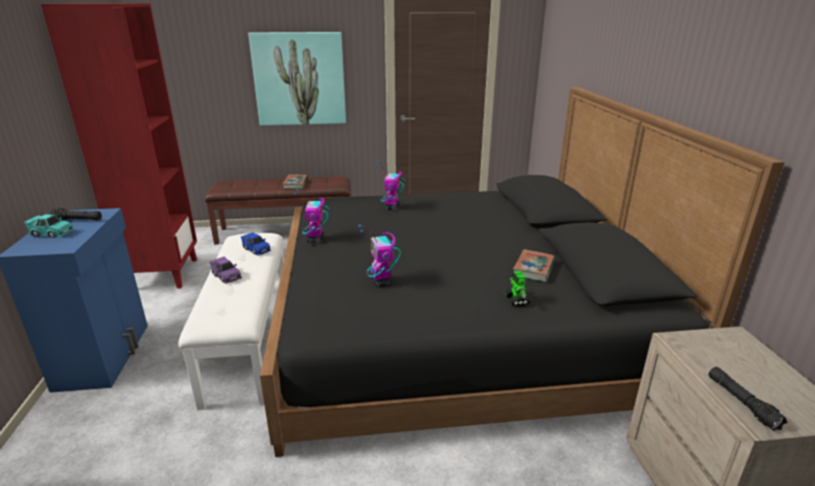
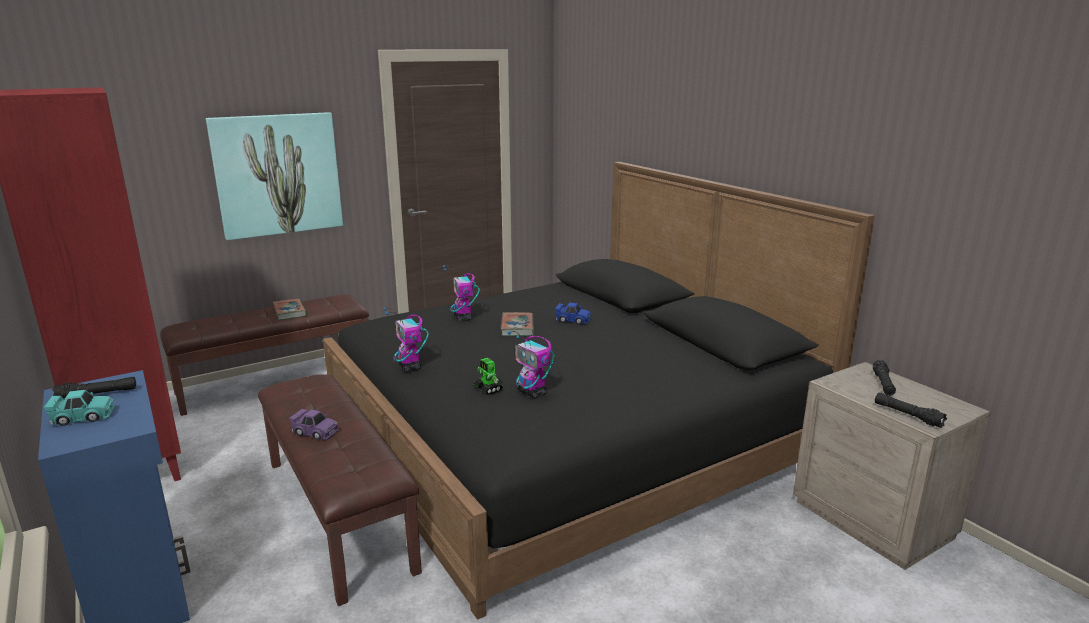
camera: 25 degrees left, 5 degrees down
white bench [178,233,284,410] -> brown bench [258,374,422,606]
blue toy car [241,232,271,255] -> blue toy car moved to [555,303,591,324]
toy robot [504,271,530,307] -> toy robot moved to [473,358,503,395]
book [513,250,555,282] -> book moved to [501,312,534,336]
none -> black flashlight [873,360,896,396]

